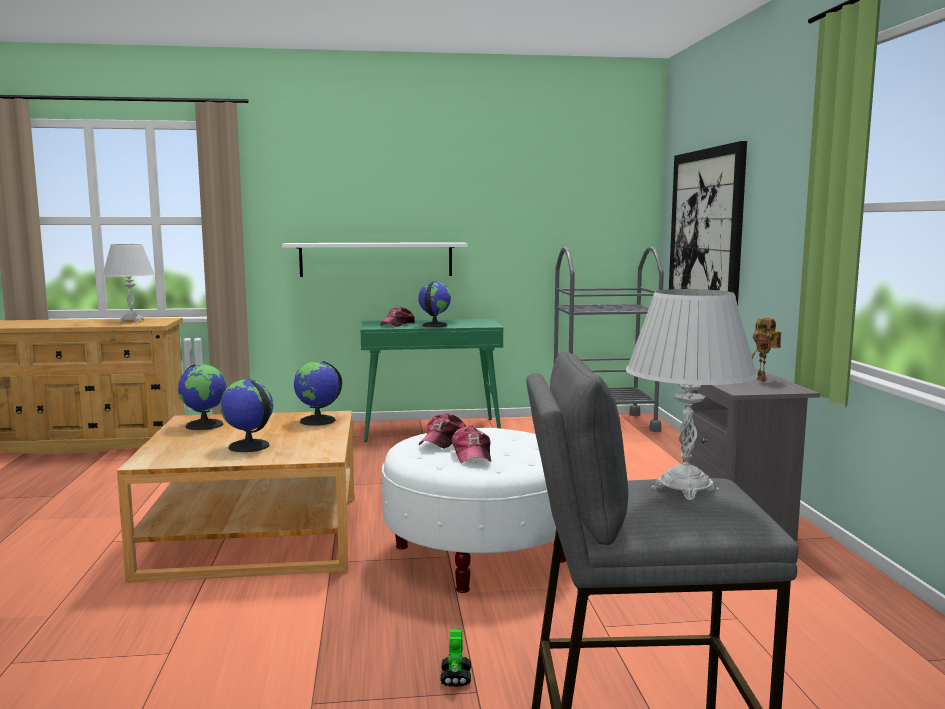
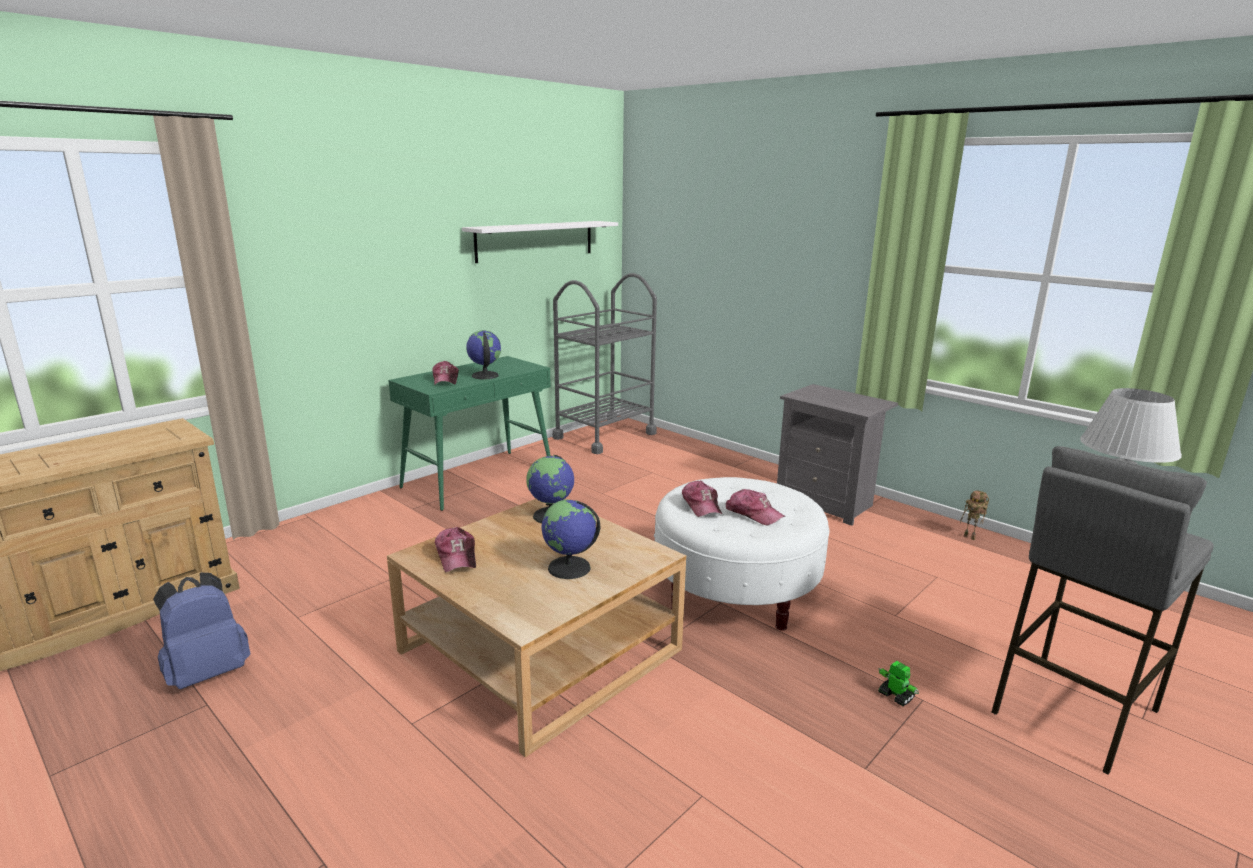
camera: 40 degrees left, 10 degrees up
white table lamp [102,244,155,323] -> none
globe [178,364,227,430] -> cap [435,527,476,572]
white shelf [282,242,468,277] -> white shelf moved to [462,221,618,263]
picture [669,141,747,305] -> none
toy robot [752,317,782,381] -> toy robot moved to [960,491,989,540]
none -> blue backpack [153,573,250,689]

